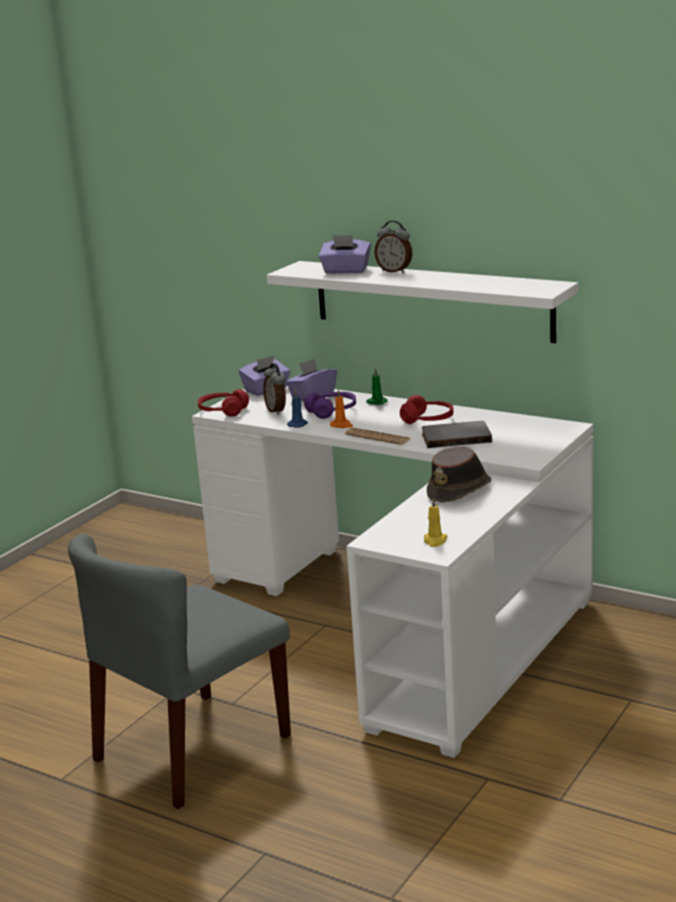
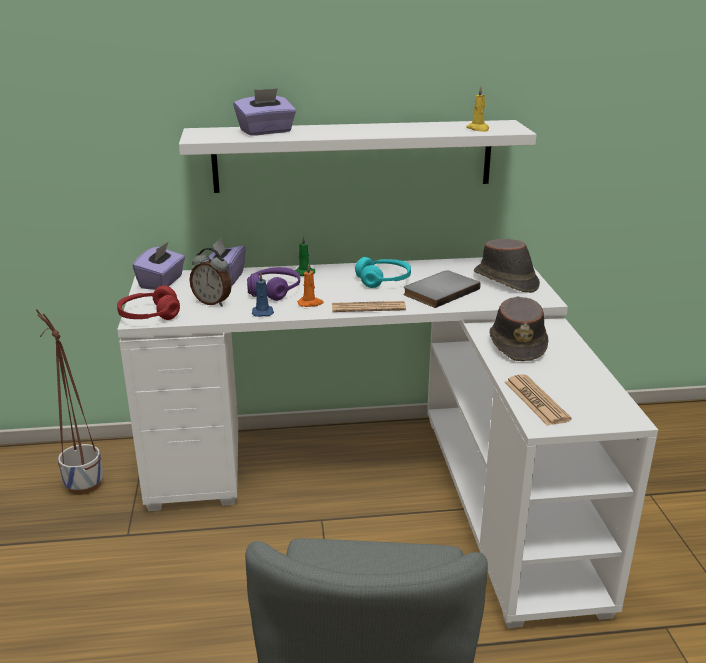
camera: 40 degrees left, 5 degrees up
alarm clock [375,220,412,273] -> none
red headphones [400,395,453,424] -> turquoise headphones [355,257,411,288]
yellow candle [424,498,447,547] -> yellow candle moved to [466,86,489,132]
none -> planter [36,309,103,495]
none -> brown hat [474,239,540,293]
none -> newspaper [505,374,572,426]

